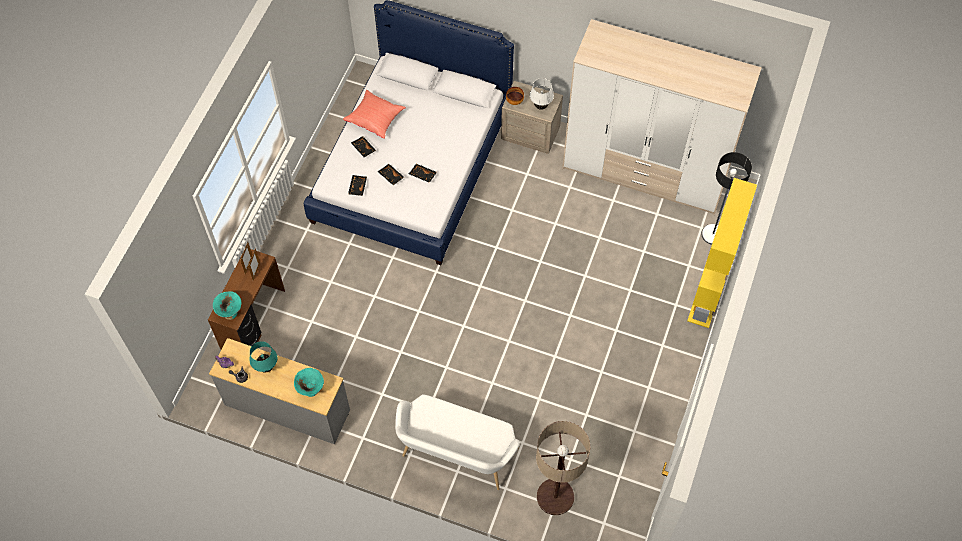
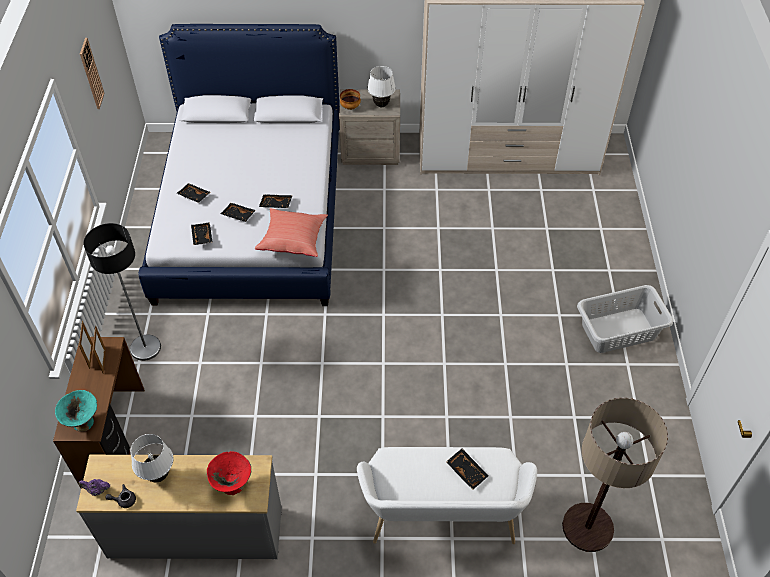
camera: 20 degrees left, 10 degrees down
turquoise table lamp [249,341,277,372] -> white table lamp [131,434,174,482]
turquoise bowl [294,368,324,397] -> red bowl [207,451,251,495]
red pillow [343,90,406,139] -> red pillow moved to [255,208,328,257]
yellow bookcase [687,178,757,328] -> none
floor lamp [701,152,752,245] -> floor lamp moved to [83,223,161,361]
none -> wall clock [80,38,104,109]
none -> black tray [446,449,489,490]
none -> grey laundry basket [577,285,673,353]

